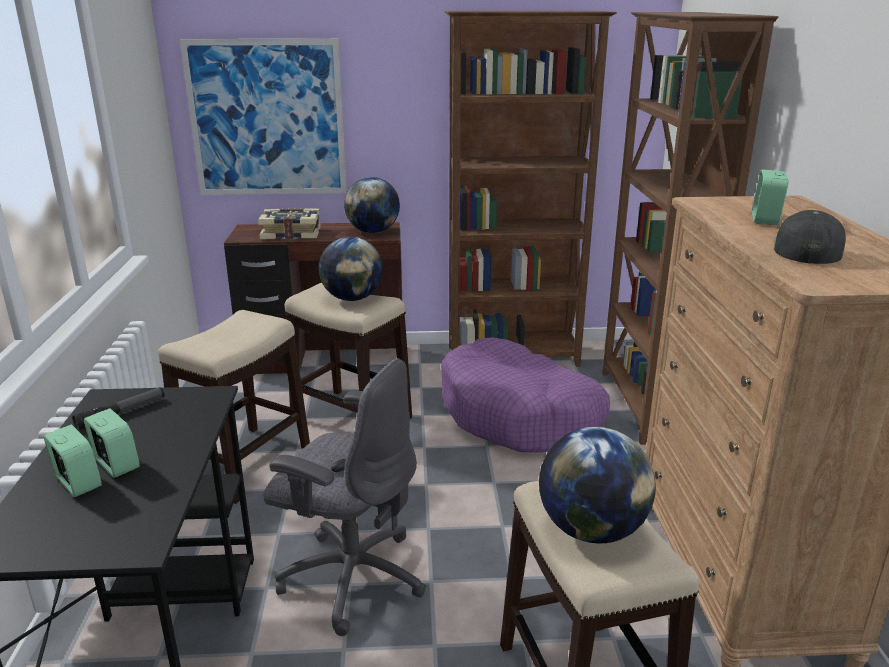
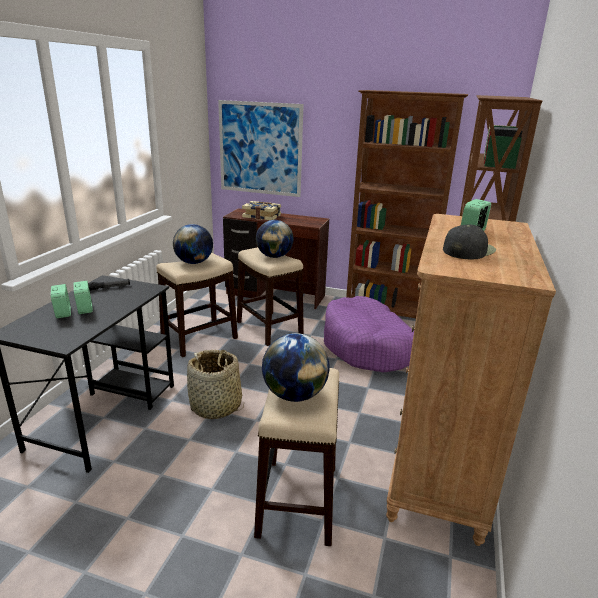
camera: 20 degrees right, 0 degrees up
grey office chair [263,358,426,636] -> basket [187,350,244,419]
globe [344,177,400,233] -> globe moved to [173,224,213,264]

